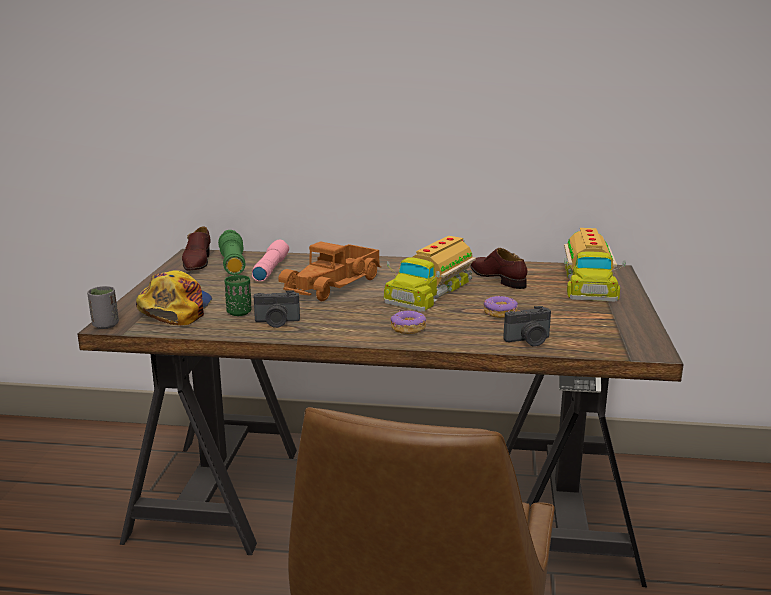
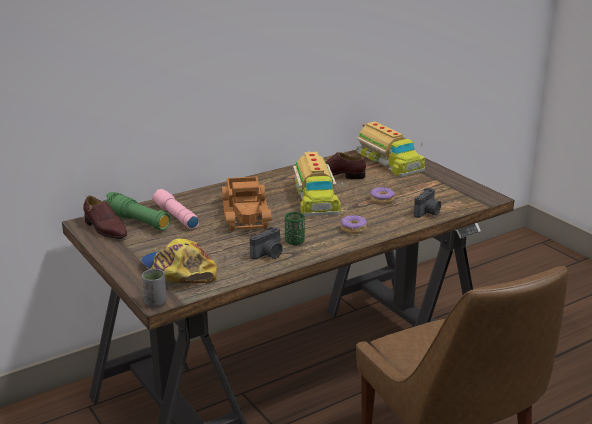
camera: 40 degrees left, 5 degrees up
green cup [225,275,251,316] -> green cup moved to [285,212,305,245]

